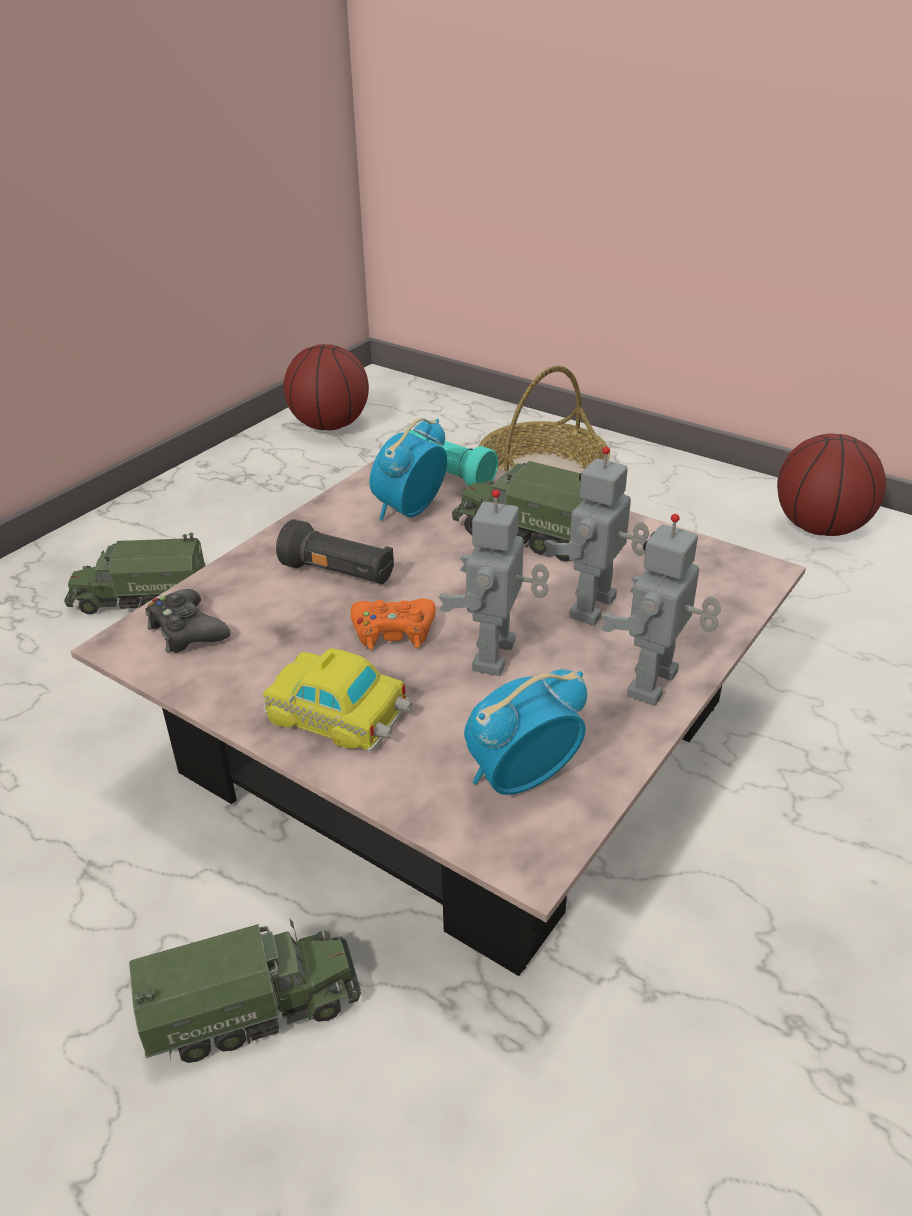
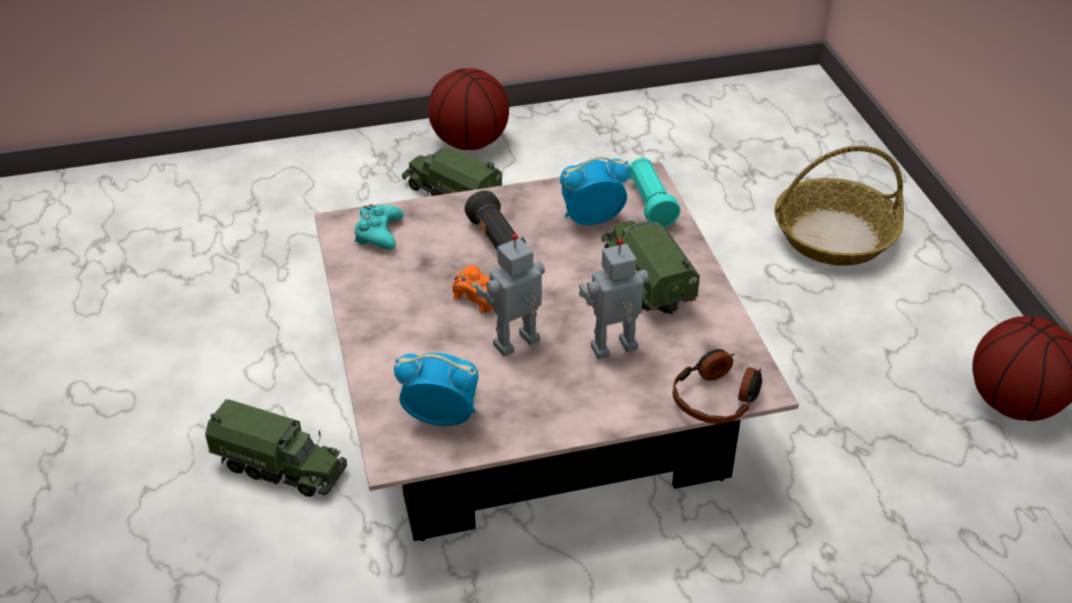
camera: 40 degrees right, 5 degrees up
black game controller [146,589,231,653] -> turquoise game controller [354,204,404,250]
toy car [263,648,412,752] -> none
basketball [284,344,369,430] -> basketball moved to [428,68,509,150]
toy robot [600,514,721,706] -> none
none -> headphones [673,349,762,424]

